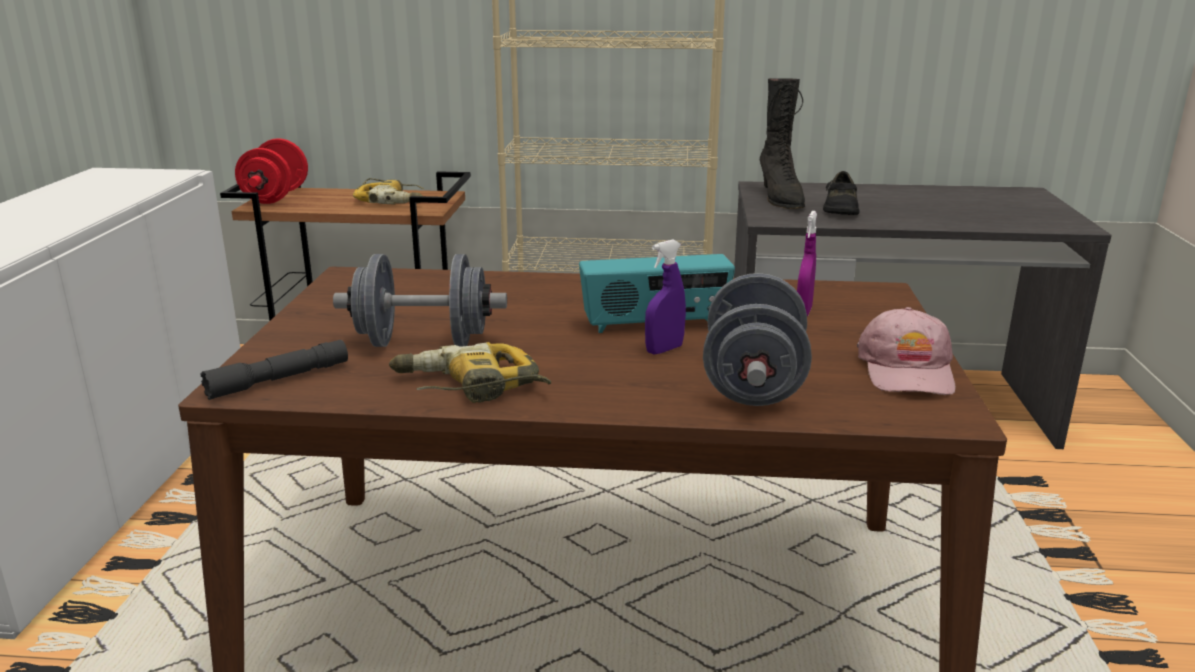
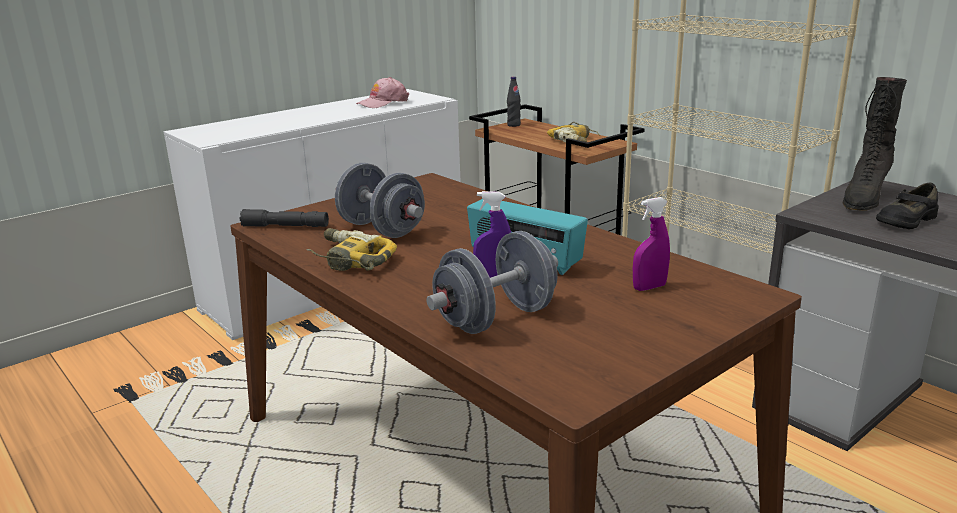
camera: 45 degrees right, 0 degrees up
red dumbbell [235,138,308,204] -> black bottle [507,77,521,127]
pink cap [857,307,956,395] -> pink cap moved to [356,77,409,108]

